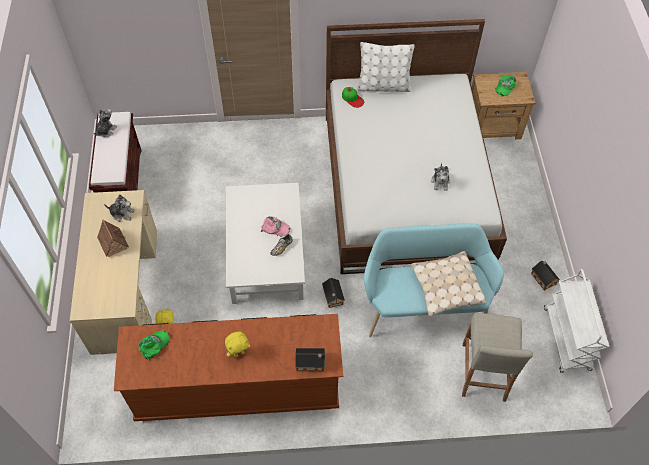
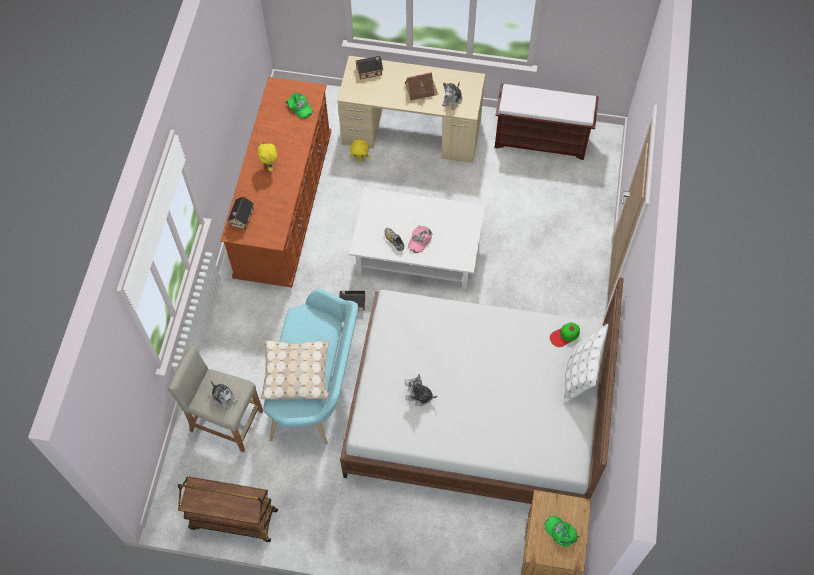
camera: 105 degrees right, 5 degrees up
plush toy [94,109,117,137] -> plush toy moved to [210,380,238,411]
toy house [531,261,560,291] -> toy house moved to [356,56,383,79]
white cart [544,269,609,373] -> brown cart [178,476,278,542]

